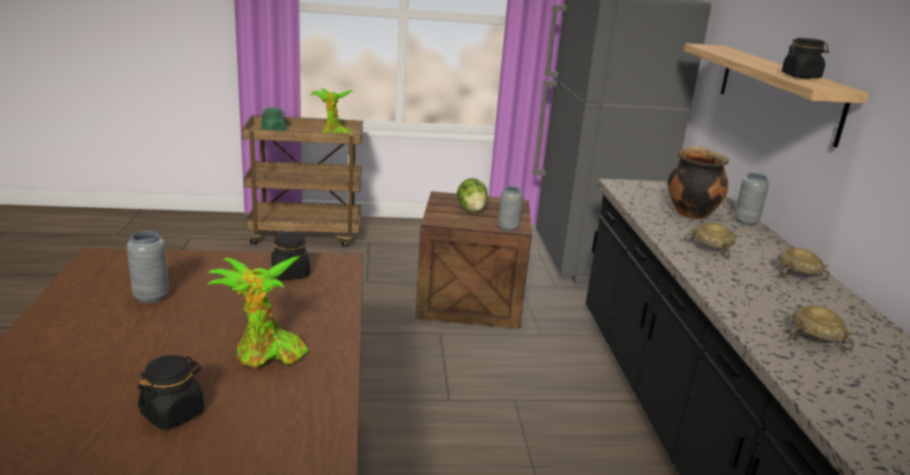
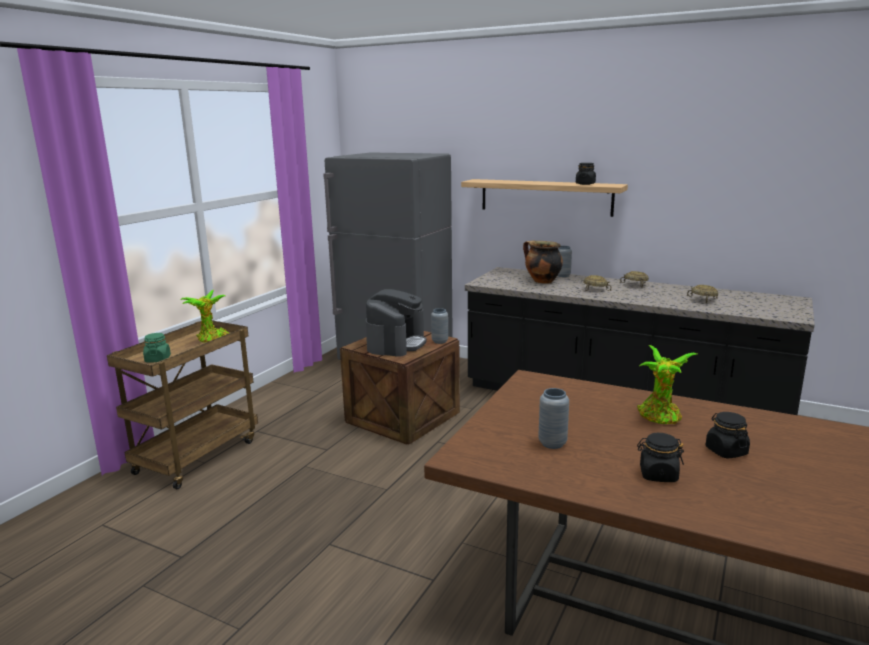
camera: 55 degrees left, 5 degrees down
black jar [271,232,310,280] -> black jar moved to [637,433,684,482]
lettuce [457,178,488,213] -> coffee machine [366,289,427,357]

